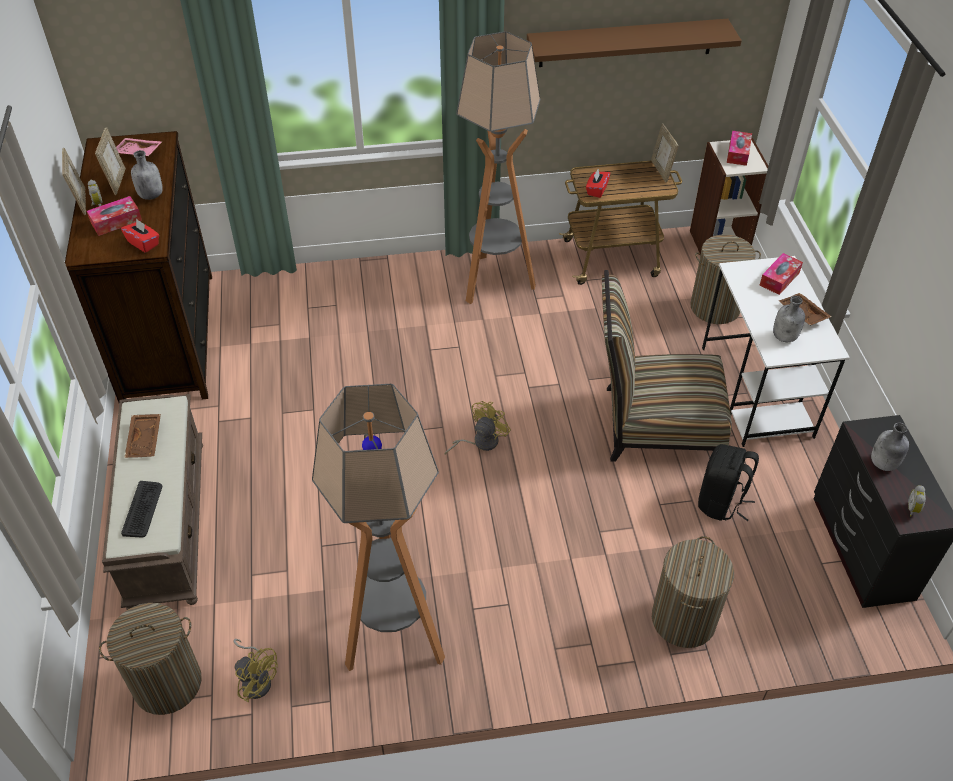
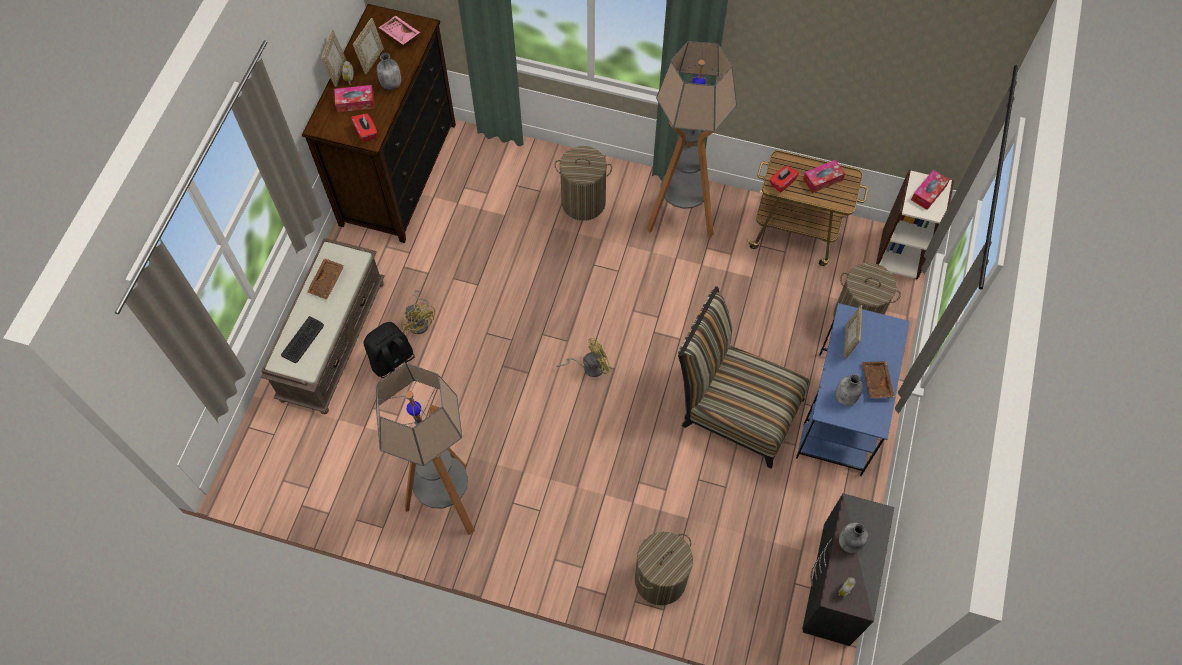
camera: 25 degrees right, 15 degrees up
laundry basket [99,603,202,715] -> laundry basket moved to [554,146,612,221]
yellow fan [233,639,278,702] -> yellow fan moved to [401,290,435,334]
brown shelf [527,19,742,67] -> none
picture frame [651,123,678,183] -> picture frame moved to [844,305,862,359]
black backpack [698,444,759,521] -> black backpack moved to [364,322,415,378]
white desk [702,256,850,447] -> blue desk [796,303,910,476]
tissue box [760,253,803,295] -> tissue box moved to [803,160,845,193]

